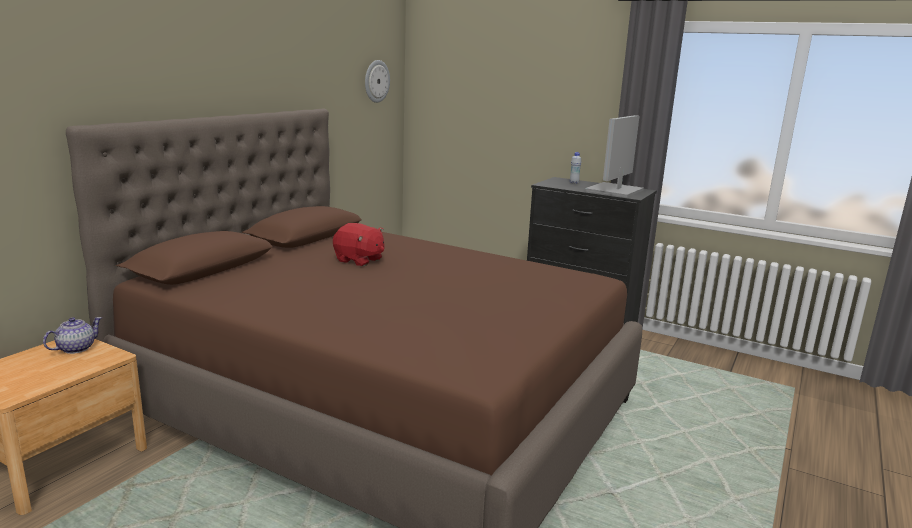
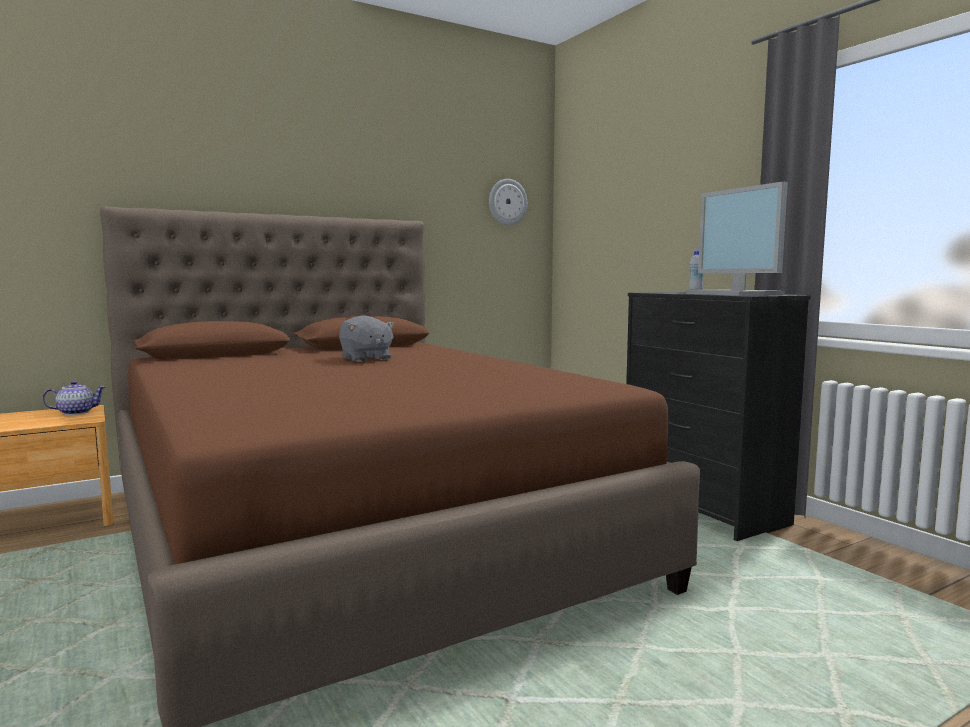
camera: 30 degrees right, 10 degrees down
red plush toy [333,223,385,266] -> grey plush toy [339,315,395,362]
monitor [585,115,644,197] -> monitor turned 90 degrees counterclockwise [686,182,788,296]

